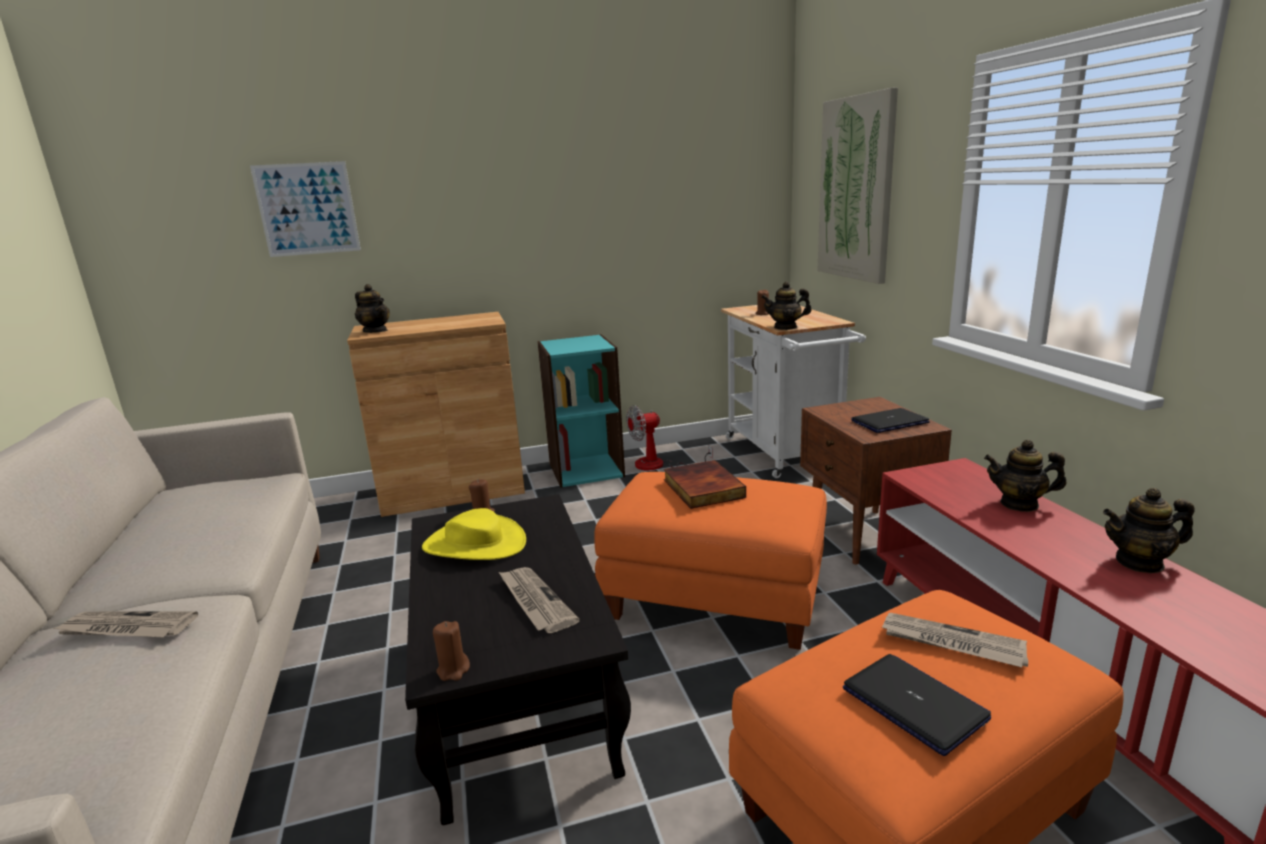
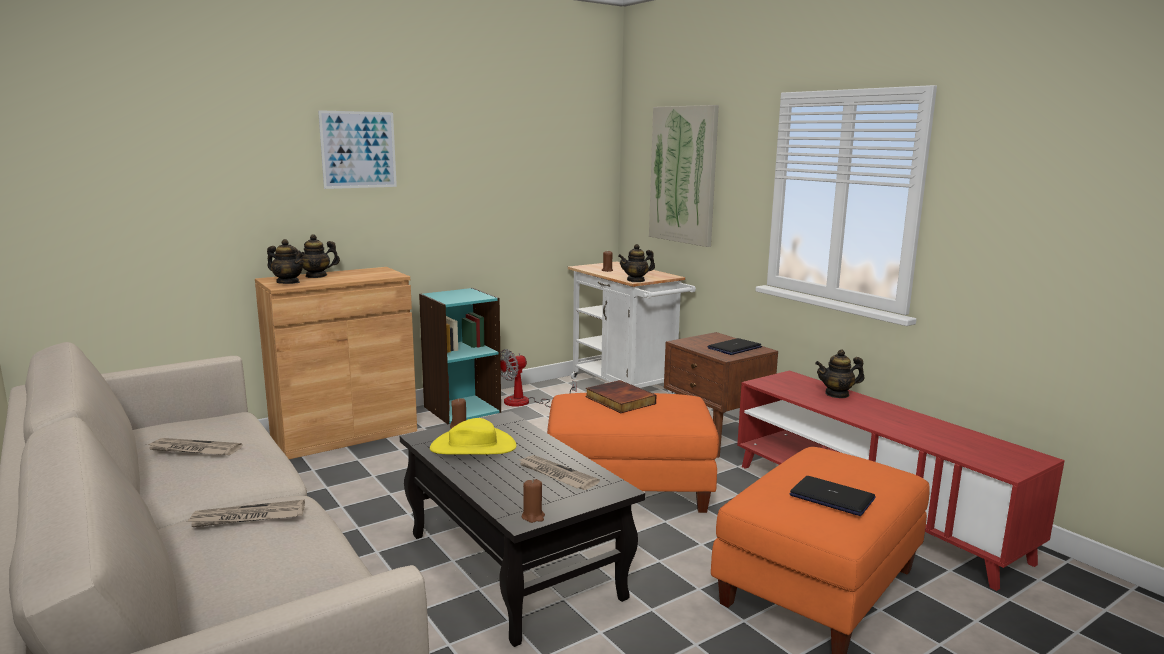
camera: 20 degrees left, 5 degrees down
picture [250,161,361,257] -> picture moved to [318,110,397,189]
newspaper [882,613,1028,667] -> newspaper moved to [147,438,242,455]
teapot [1103,488,1195,573] -> teapot moved to [293,234,340,278]

